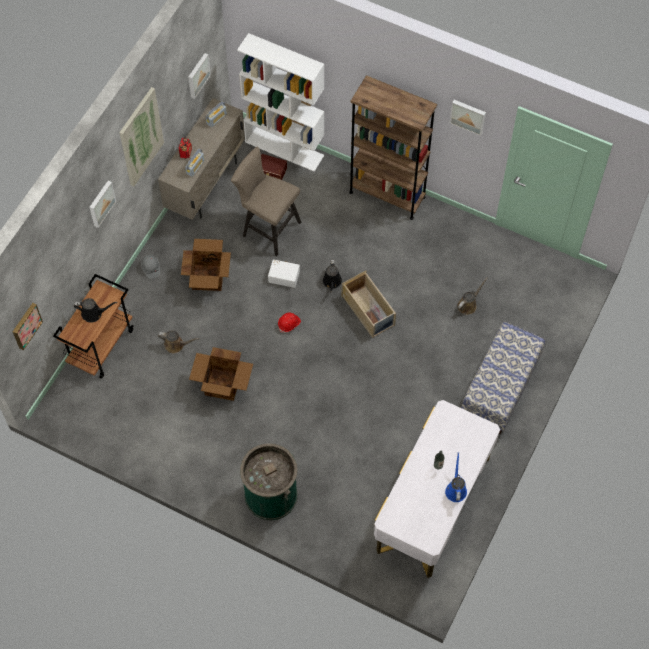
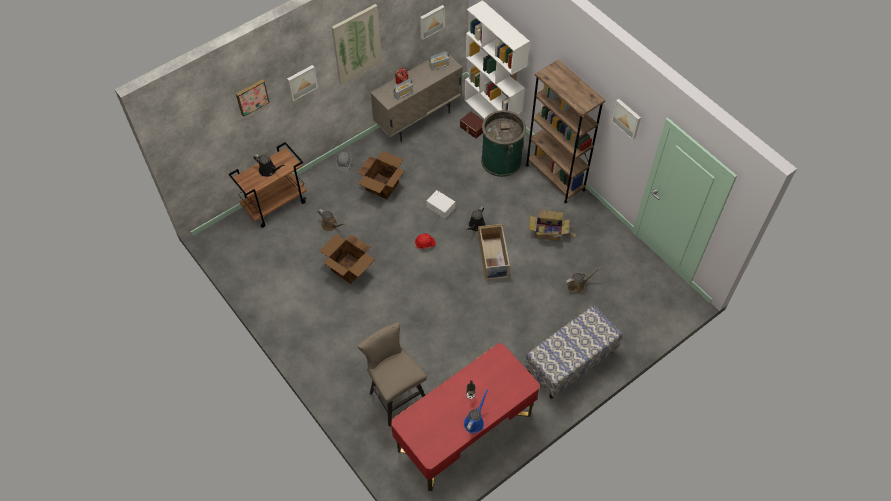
camera: 25 degrees right, 5 degrees down
picture [13,303,43,350] -> picture moved to [236,79,270,117]
beige stool [231,147,301,256] -> beige stool moved to [357,322,427,427]
green trash can [240,443,298,521] -> green trash can moved to [481,110,526,177]
white desk [374,400,500,578] -> red desk [391,343,540,491]
none -> cardboard box [529,210,577,241]

